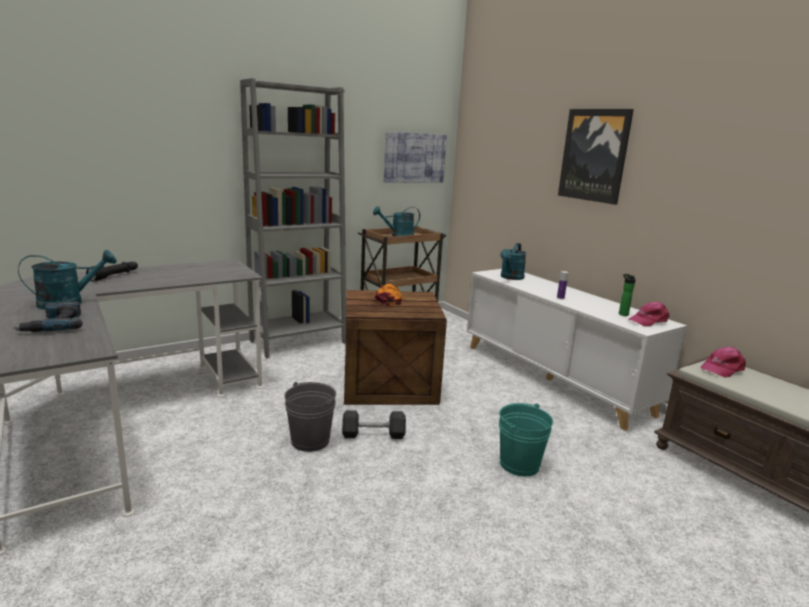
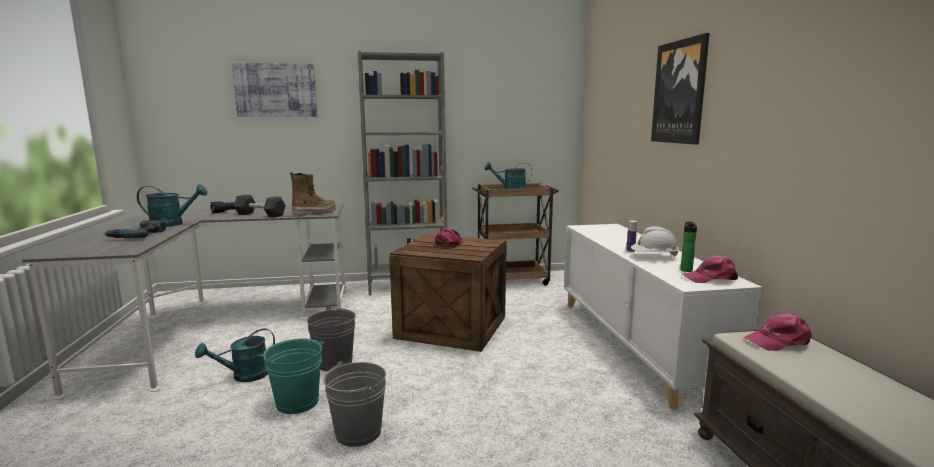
camera: 25 degrees right, 5 degrees down
black dumbbell [342,410,406,439] -> black dumbbell moved to [234,195,286,217]
orange cap [374,284,403,306] -> pink cap [435,228,464,248]
picture [384,131,447,183] -> picture moved to [232,63,317,117]
turquoise bucket [499,403,553,477] -> turquoise bucket moved to [259,338,324,414]
turquoise watering can [500,243,527,280] -> turquoise watering can moved to [195,328,275,382]
none -> boot [290,172,336,216]
none -> grey bucket [323,361,386,447]
none -> white hard hat [631,226,679,257]

